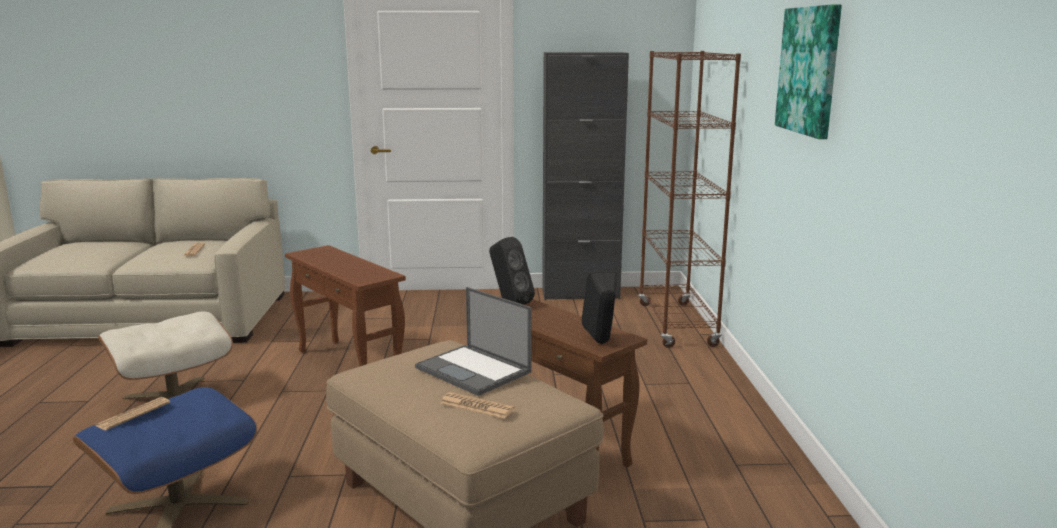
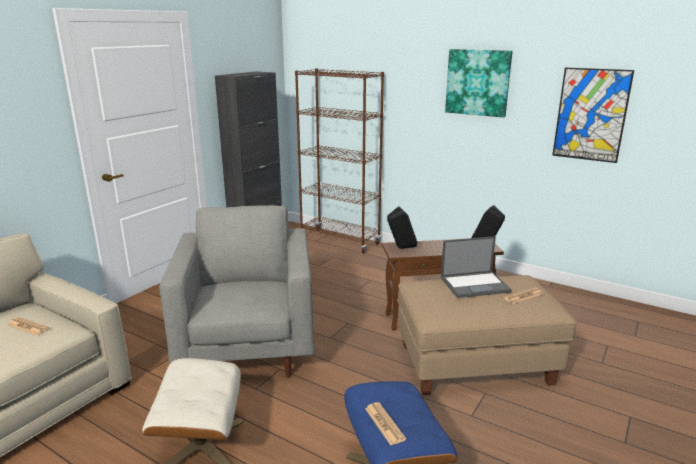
camera: 55 degrees left, 5 degrees up
brown side table [285,245,406,367] -> grey armchair [159,205,315,378]
none -> picture [552,68,634,163]

